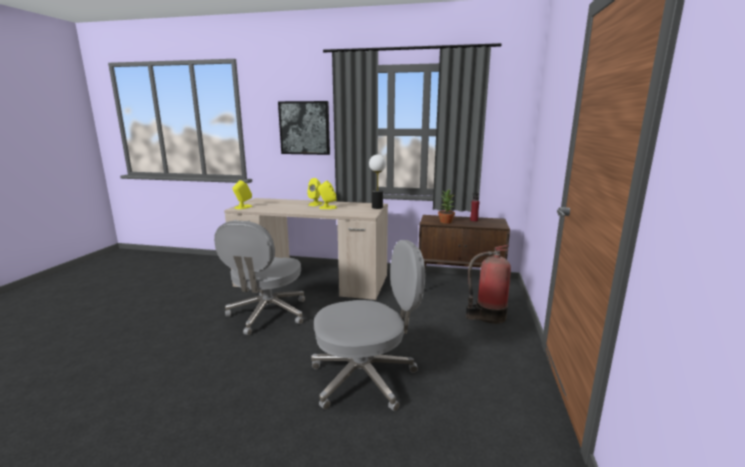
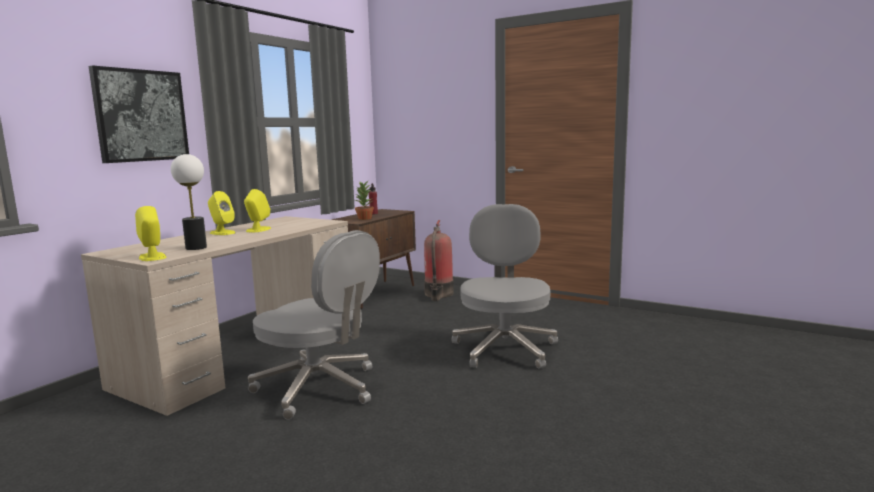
camera: 70 degrees left, 5 degrees down
table lamp [369,154,386,209] -> table lamp moved to [171,154,207,250]

